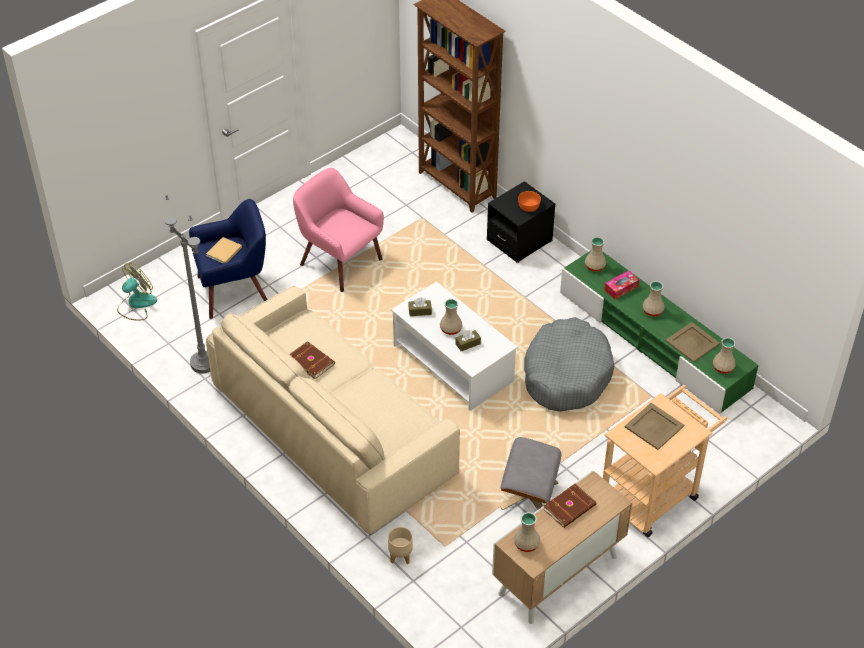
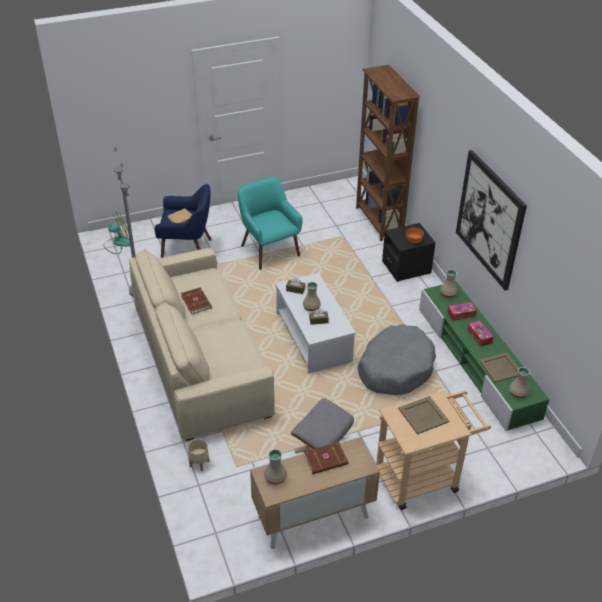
camera: 20 degrees right, 5 degrees down
pink armchair [293,168,384,292] -> turquoise armchair [238,177,303,270]
beige vase [642,281,665,316] -> tissue box [467,321,493,347]
none -> picture [456,150,527,291]

